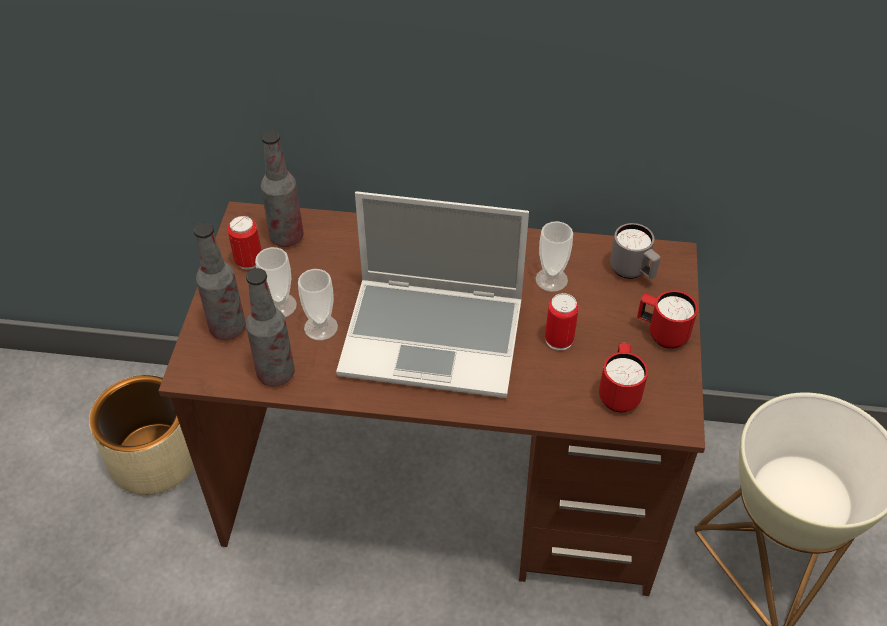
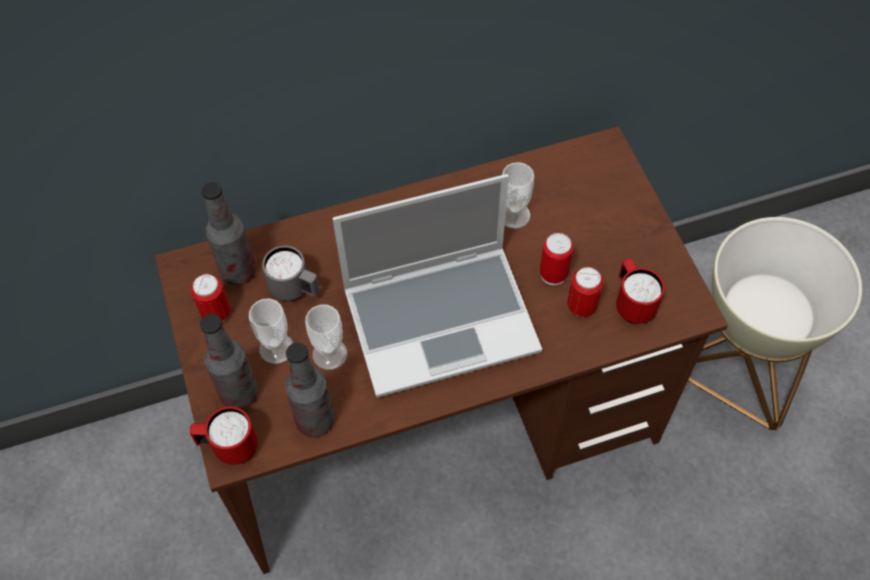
camera: 25 degrees left, 10 degrees up
beige planter [89,375,194,495] -> none
grey mug [610,223,661,279] -> grey mug moved to [262,246,319,301]
red mug [637,290,698,349] -> red mug moved to [190,406,257,465]
none -> can [567,267,603,317]

